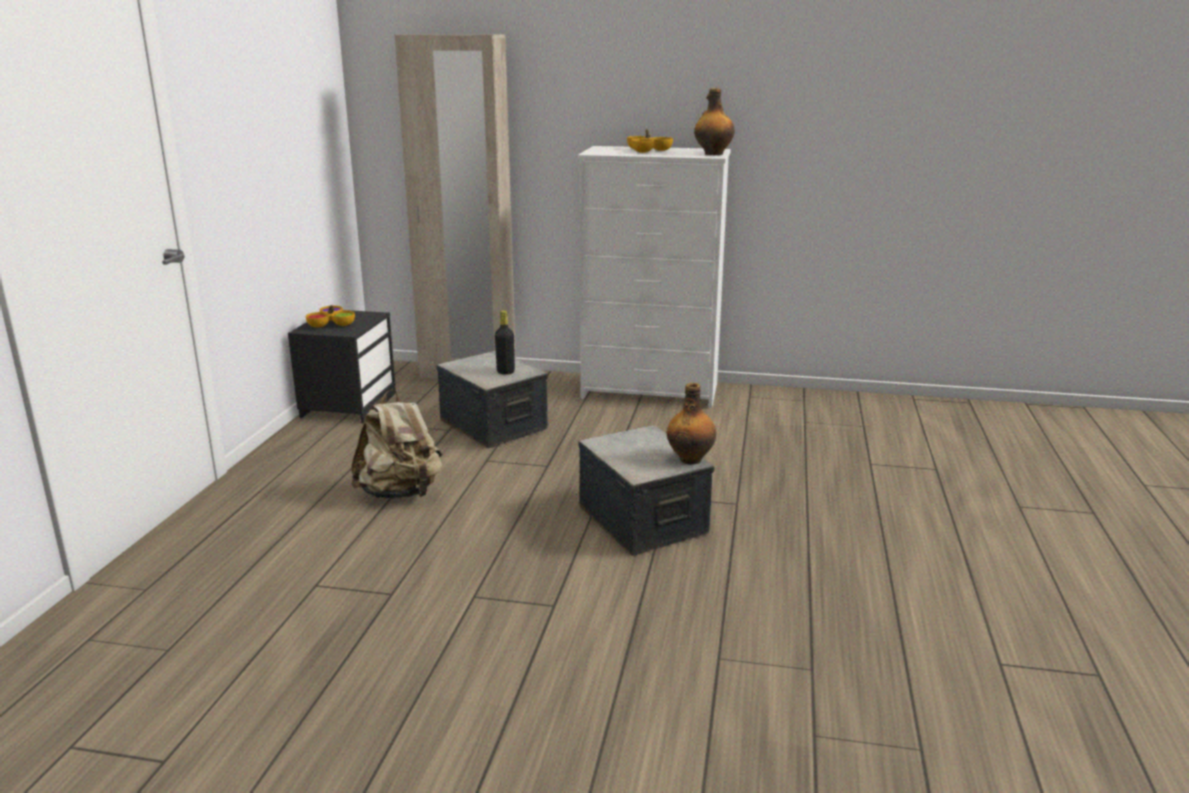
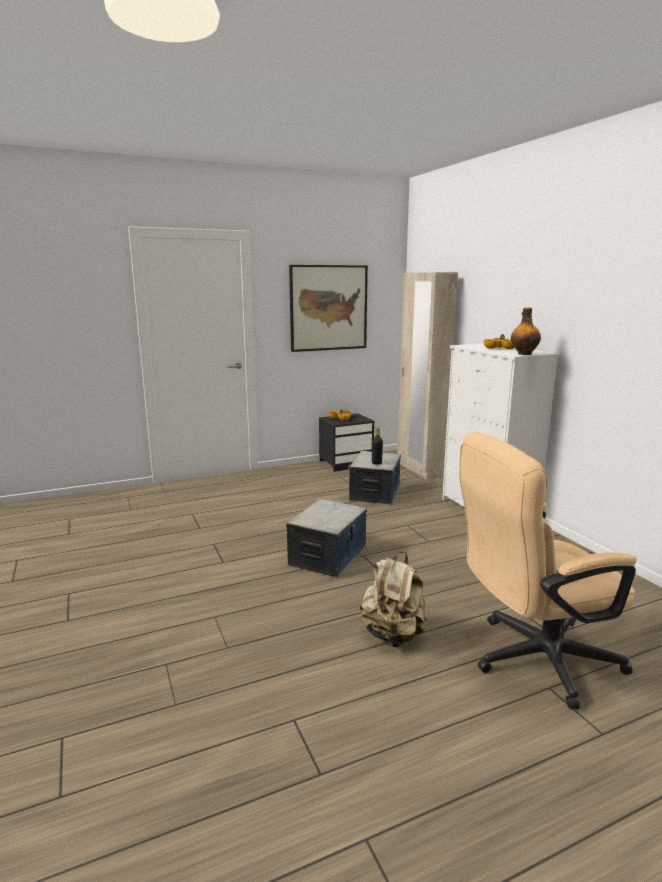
camera: 55 degrees right, 5 degrees down
beige backpack [351,389,442,499] -> beige backpack moved to [360,551,427,647]
bottle [667,383,716,465] -> none
none -> picture [289,265,368,352]
none -> beige office chair [459,432,636,709]

